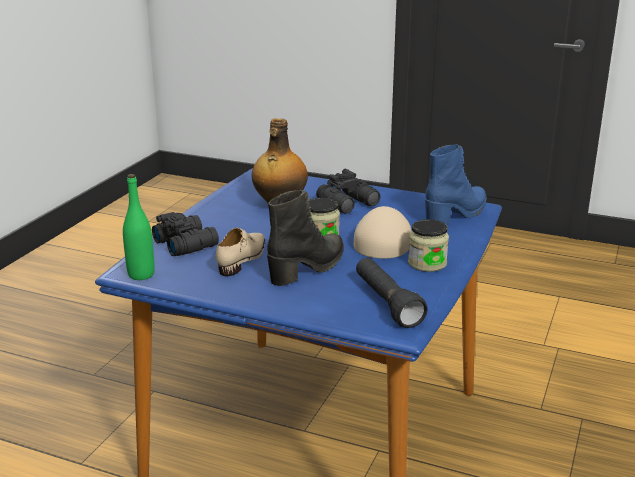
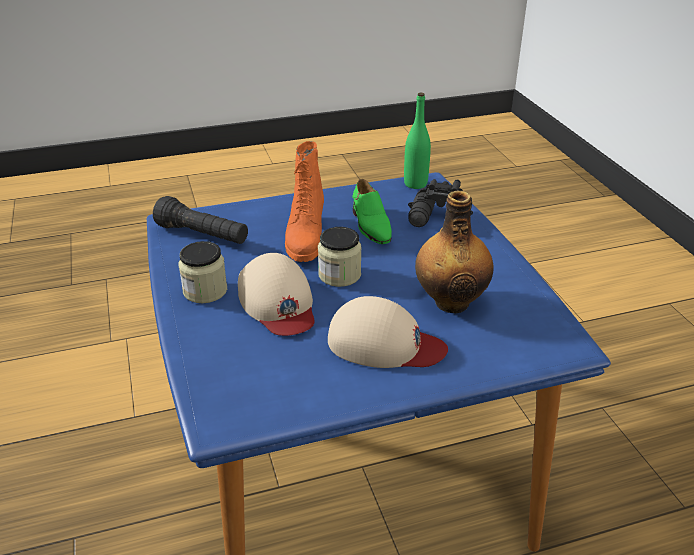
camera: 140 degrees right, 10 degrees up
beige shoe [216,228,265,276] -> green shoe [352,179,392,244]
black boot [267,190,344,286] -> orange boot [285,141,324,262]
black binoculars [316,169,380,214] -> beige cap [328,296,448,368]
blue boot [425,144,486,225] -> none

